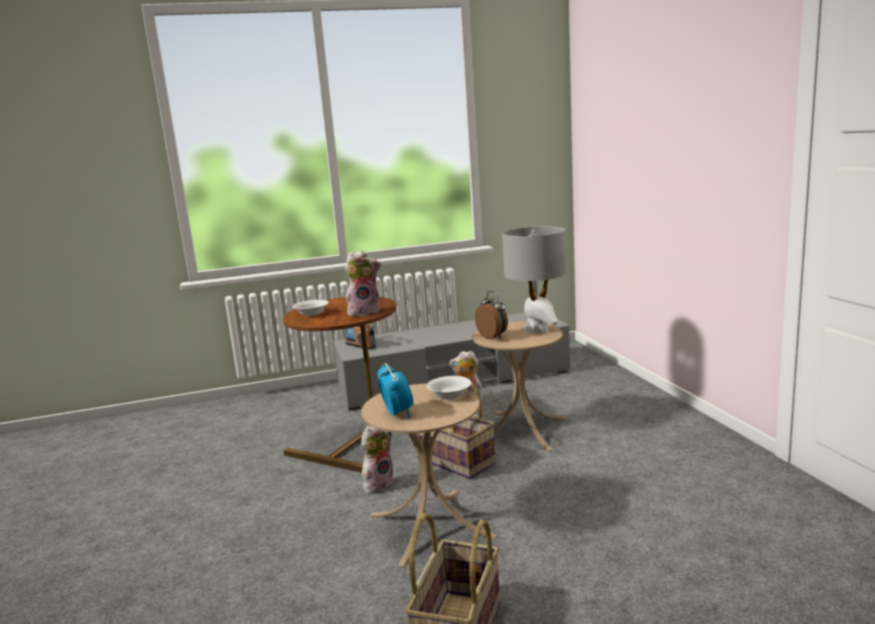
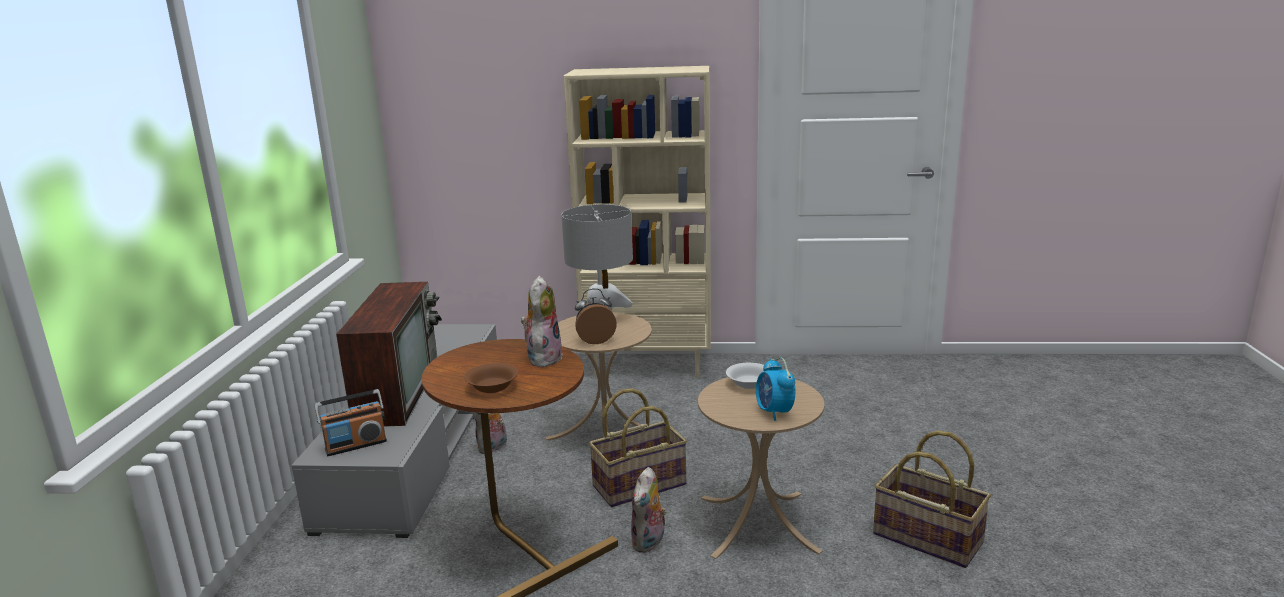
camera: 70 degrees left, 5 degrees up
white bowl [293,300,329,316] -> brown bowl [464,363,518,393]
plush toy [361,426,394,494] -> plush toy turned 135 degrees counterclockwise [631,467,667,553]
alarm clock [378,363,413,418] -> alarm clock turned 105 degrees counterclockwise [756,357,796,421]
none -> television [336,282,442,426]
none -> beige bookcase [563,66,711,378]

